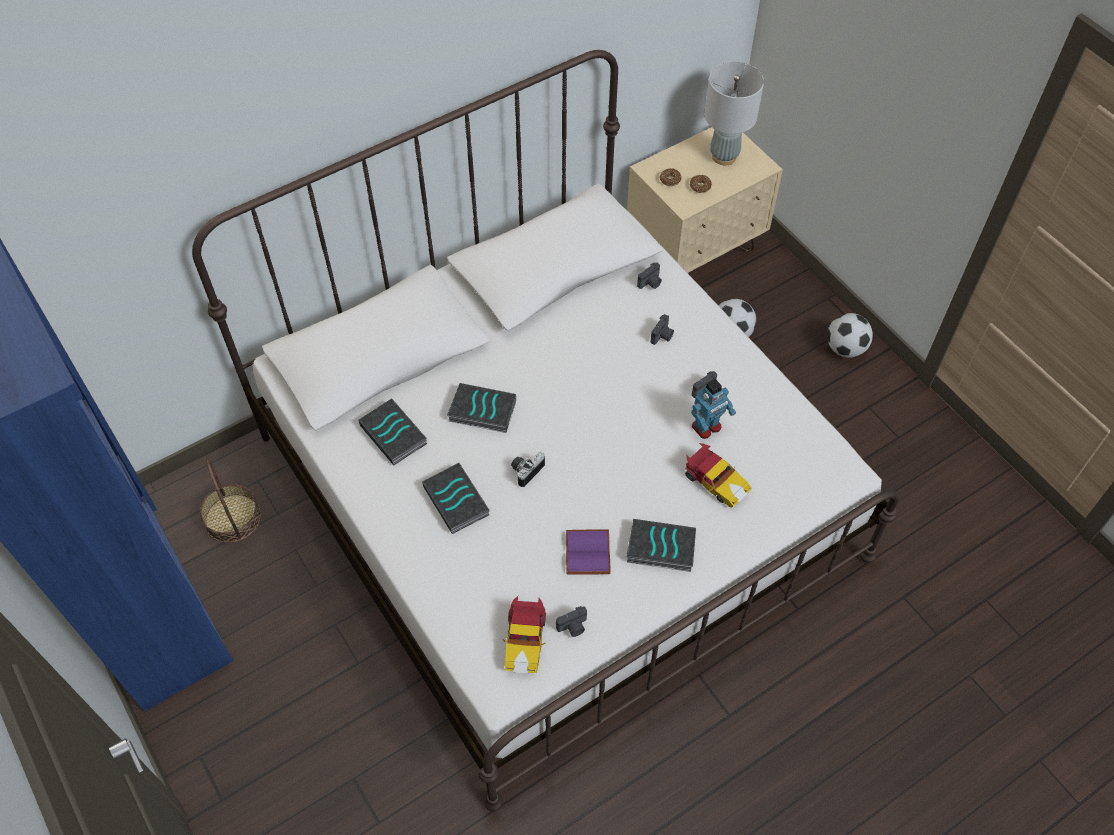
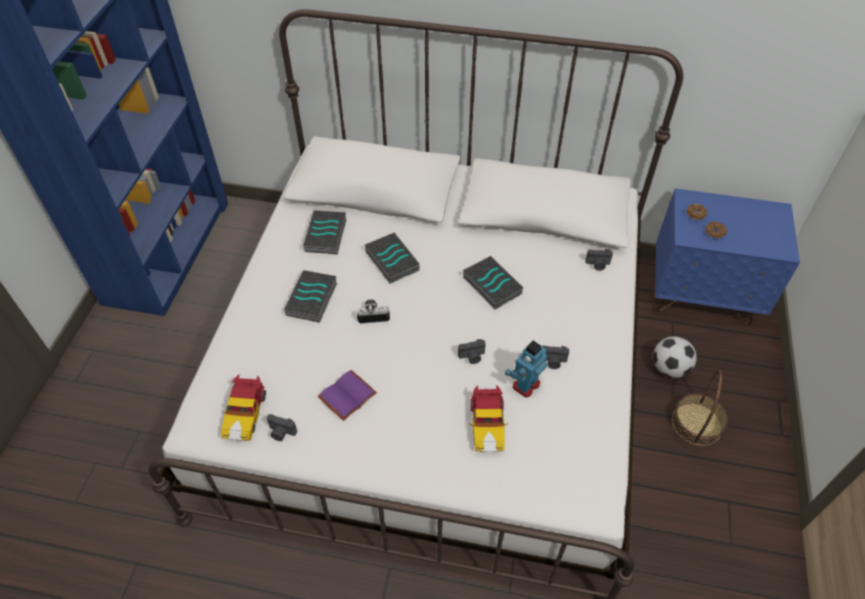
camera: 45 degrees right, 5 degrees down
basket [200,460,261,543] -> basket moved to [672,370,728,446]
toy car [503,596,546,673] -> toy car turned 45 degrees counterclockwise [221,374,266,440]
book [626,519,696,572] -> book moved to [463,256,523,310]
beige nightstand [627,127,783,273] -> blue nightstand [655,188,800,325]
camera [651,314,674,345] -> camera moved to [458,339,486,364]
toy robot [691,379,736,439] -> toy robot turned 120 degrees clockwise [504,340,547,398]
grey table lamp [704,62,764,165] -> none
football [827,313,873,358] -> none

